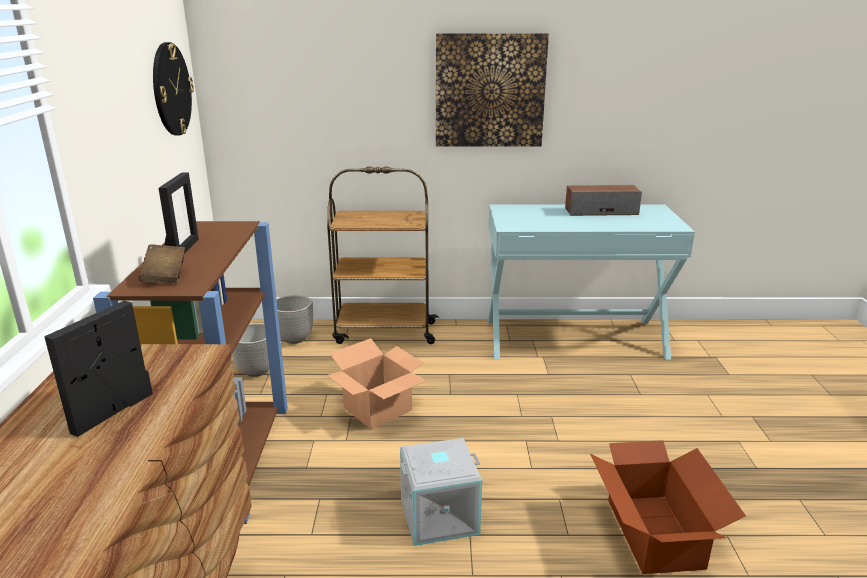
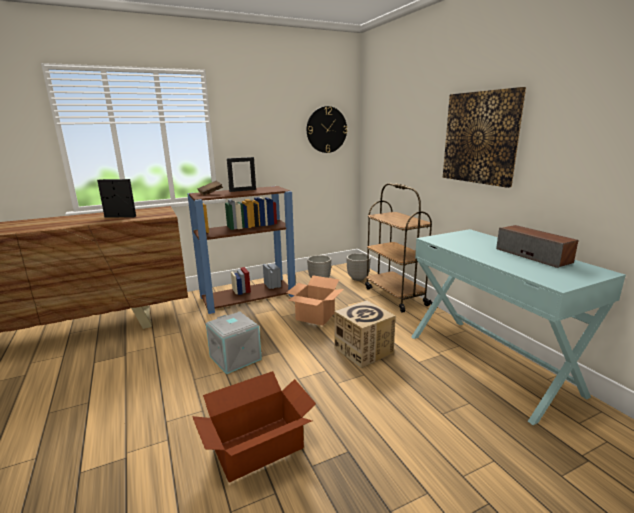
camera: 65 degrees right, 5 degrees down
none -> cardboard box [334,300,396,368]

